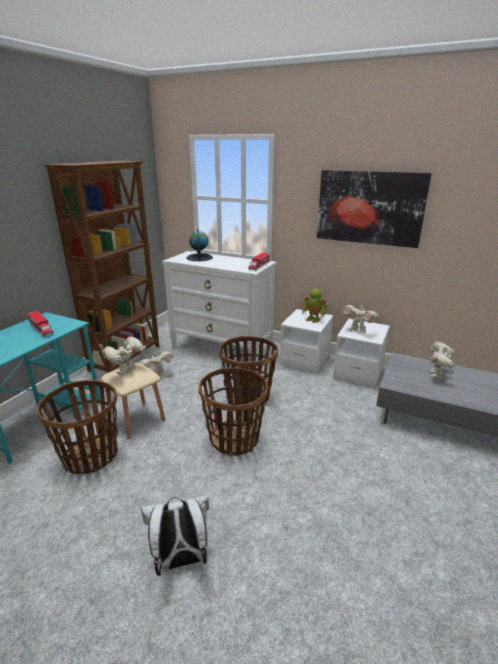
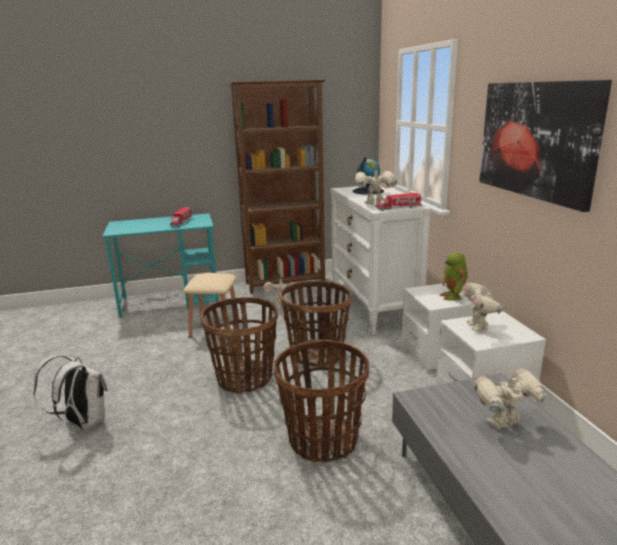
camera: 50 degrees right, 5 degrees down
basket [36,380,118,474] -> basket moved to [274,340,369,462]
toy robot [103,337,146,376] -> toy robot moved to [355,167,397,205]

